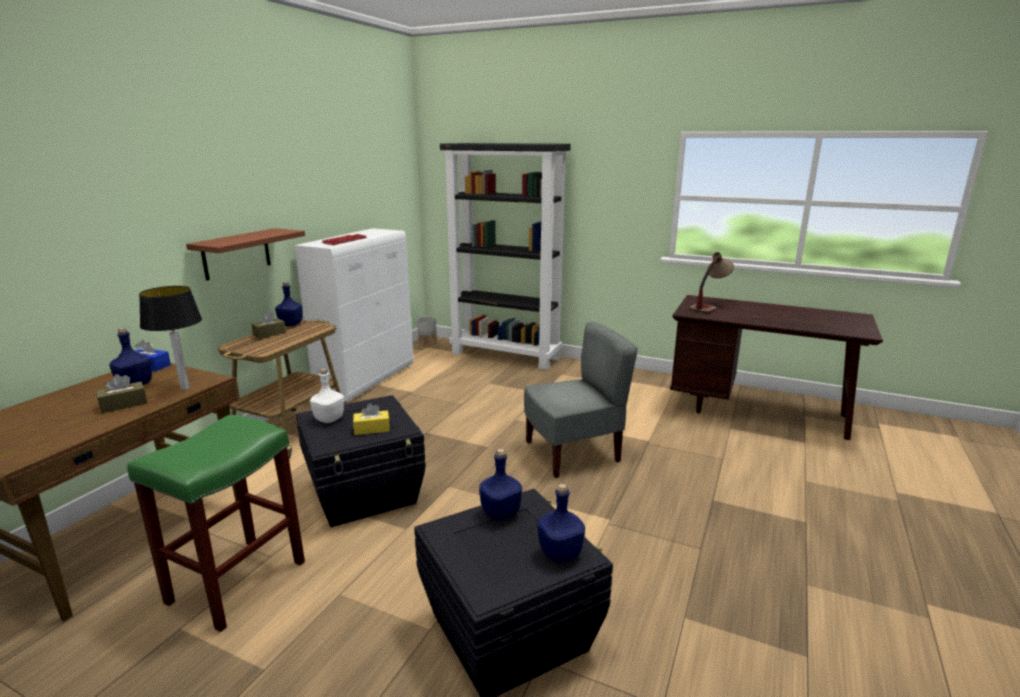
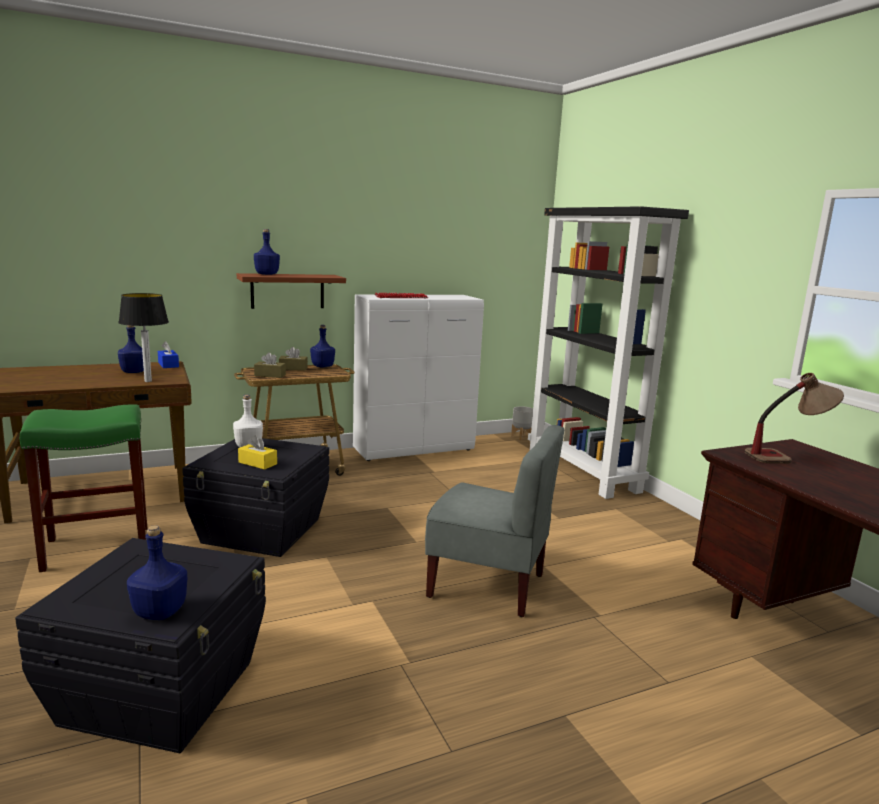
camera: 40 degrees right, 5 degrees down
brown tissue box [96,374,147,413] -> brown tissue box moved to [254,352,286,378]
blue bottle [479,449,522,521] -> blue bottle moved to [254,229,280,275]

